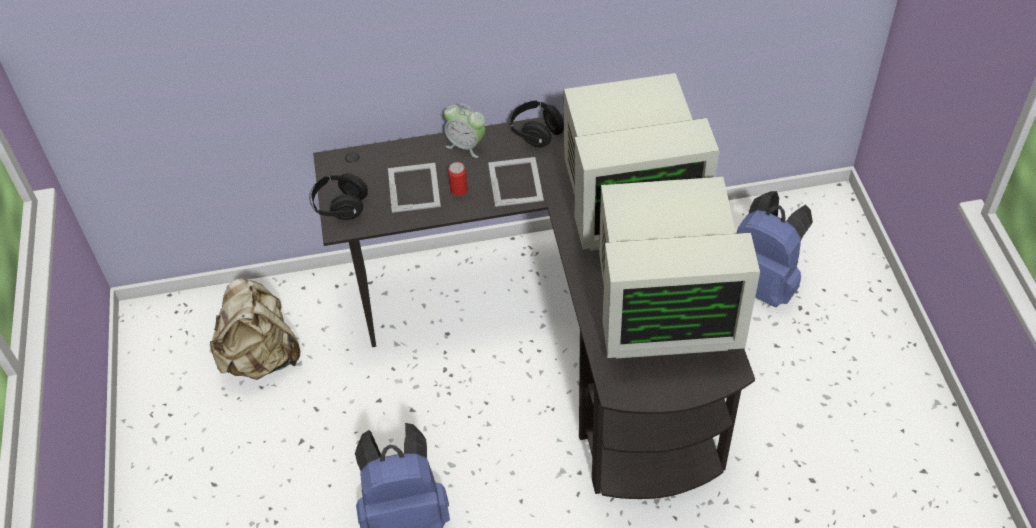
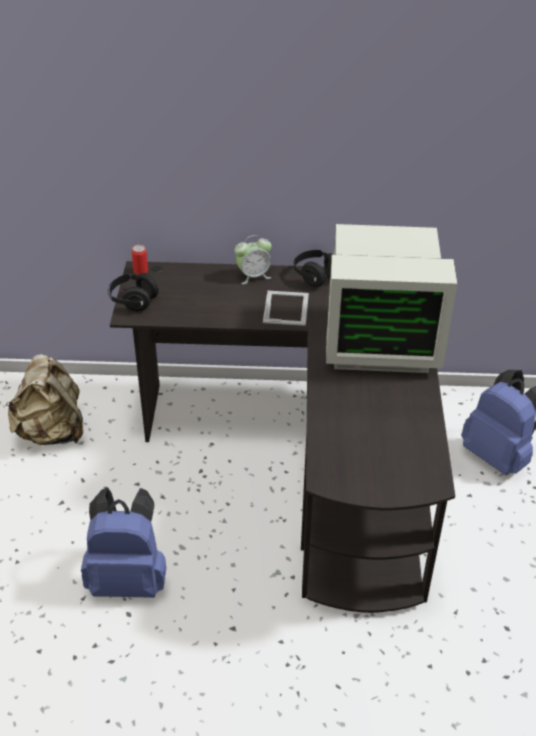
camera: 10 degrees right, 10 degrees down
picture frame [388,163,441,213] -> none
alarm clock [444,103,485,158] -> alarm clock turned 60 degrees counterclockwise [235,235,272,284]
can [448,162,468,196] -> can moved to [132,245,148,275]
monitor [599,177,760,359] -> none

